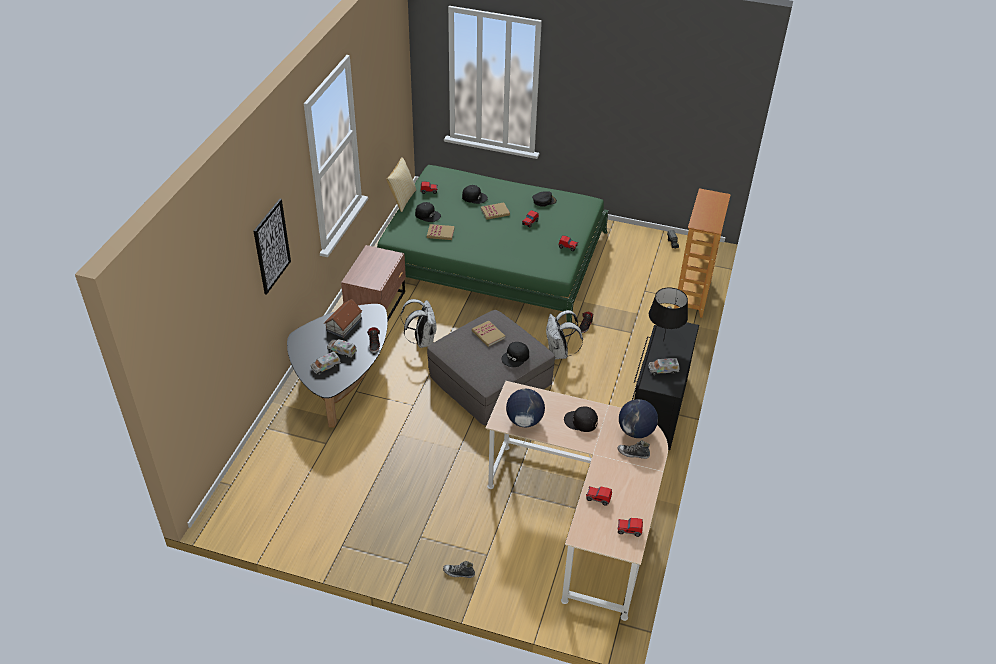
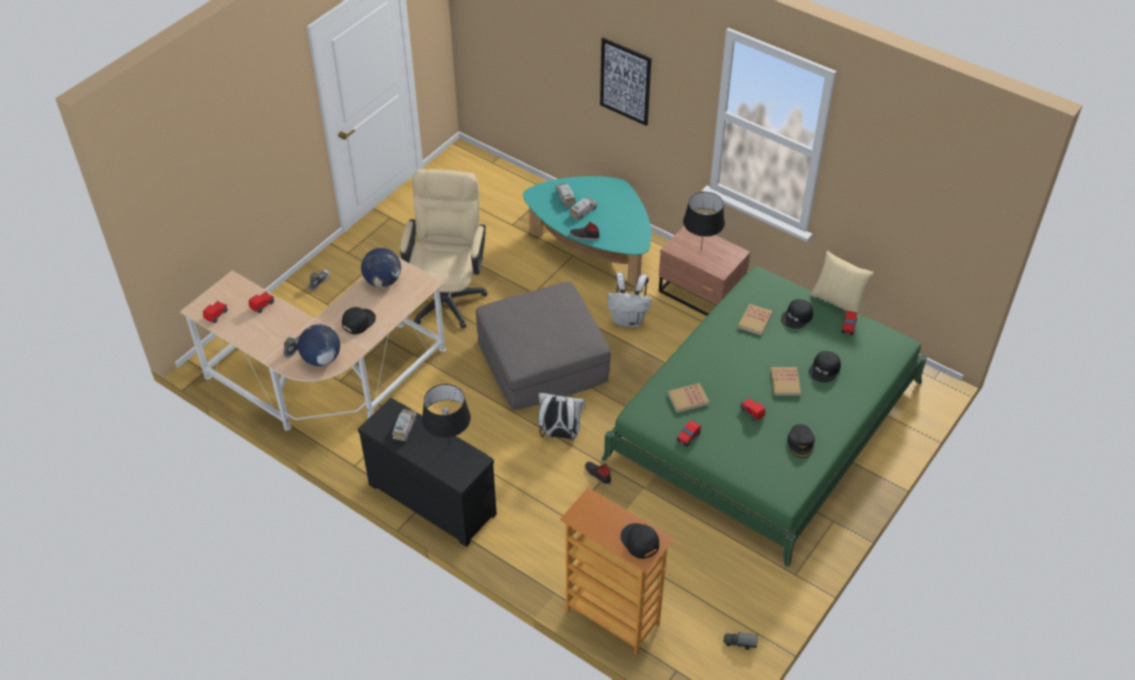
camera: 110 degrees right, 5 degrees up
black coffee table [287,304,388,428] -> turquoise coffee table [523,176,651,286]
toy house [324,299,362,338] -> none
book [472,321,505,347] -> book moved to [668,383,709,413]
black cap [501,342,529,367] -> black cap moved to [621,523,659,559]
none -> beige office chair [400,169,487,329]
none -> black table lamp [683,192,725,250]

